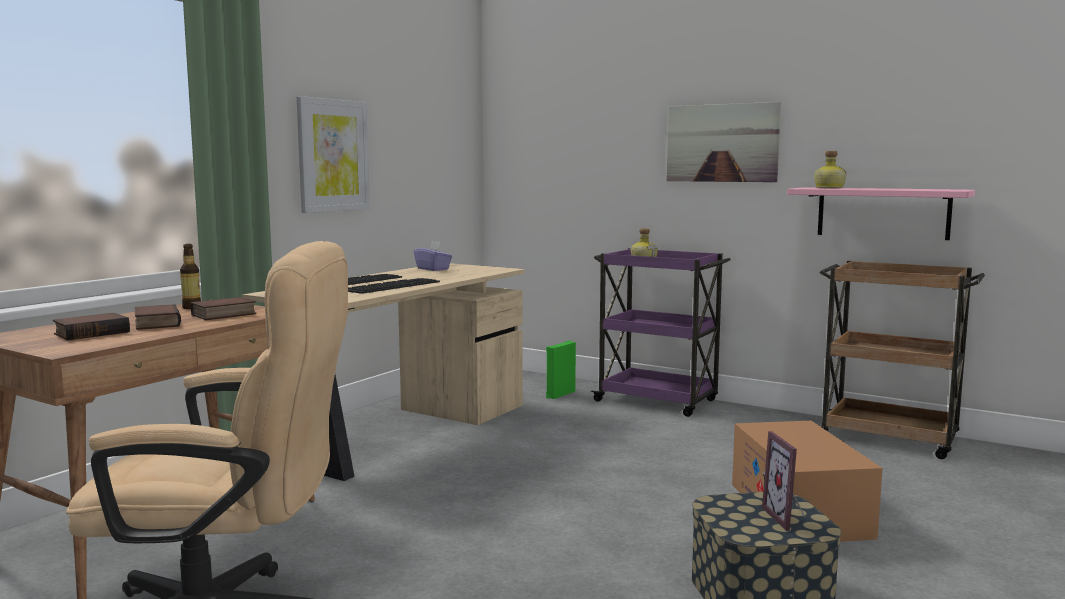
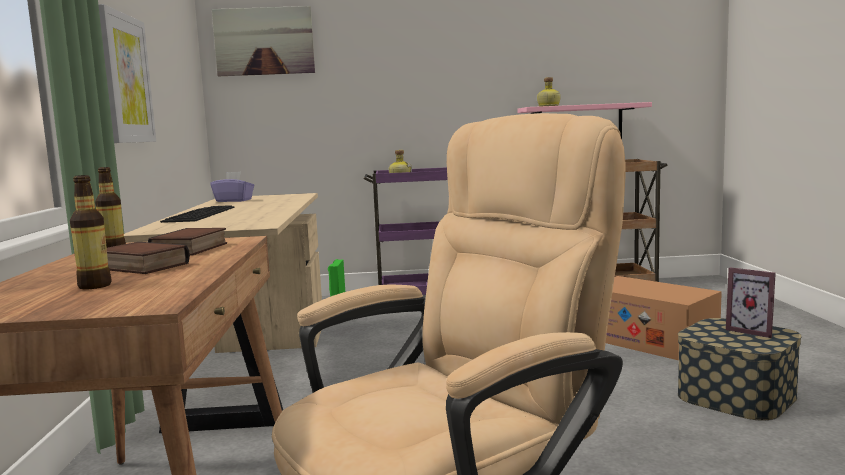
camera: 35 degrees left, 0 degrees up
book [53,313,130,340] -> bottle [70,175,111,289]
keyboard [348,278,440,294] -> none
picture [666,102,781,182] -> picture moved to [212,6,315,76]

